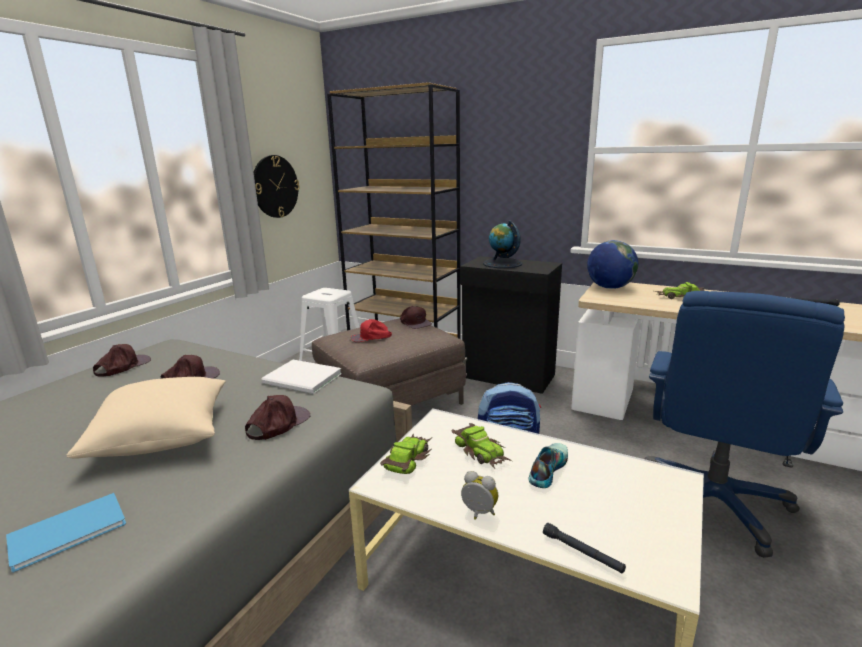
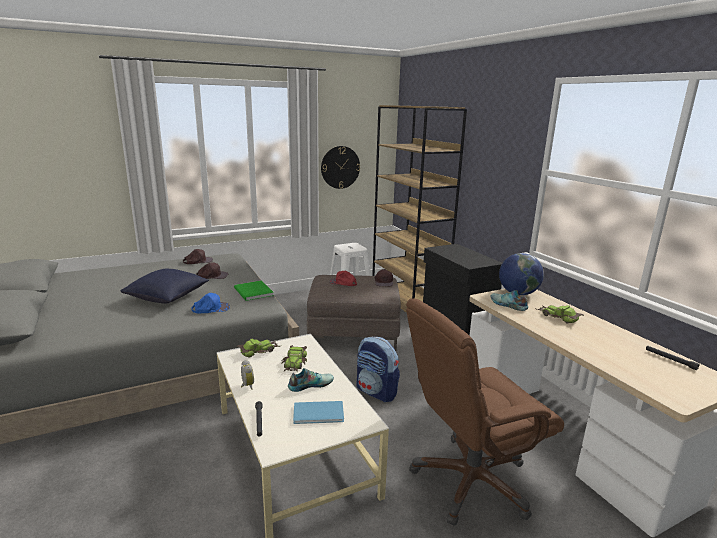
camera: 35 degrees right, 0 degrees up
blue book [6,493,126,573] -> blue book moved to [293,401,344,424]
beige pillow [67,377,226,459] -> blue pillow [121,269,209,304]
brown cap [245,395,310,440] -> blue cap [191,293,230,313]
white book [261,360,342,394] -> green book [234,280,274,301]
globe [483,220,522,268] -> none
blue office chair [645,291,845,558] -> brown office chair [406,298,564,526]
none -> shoe [490,290,528,311]

